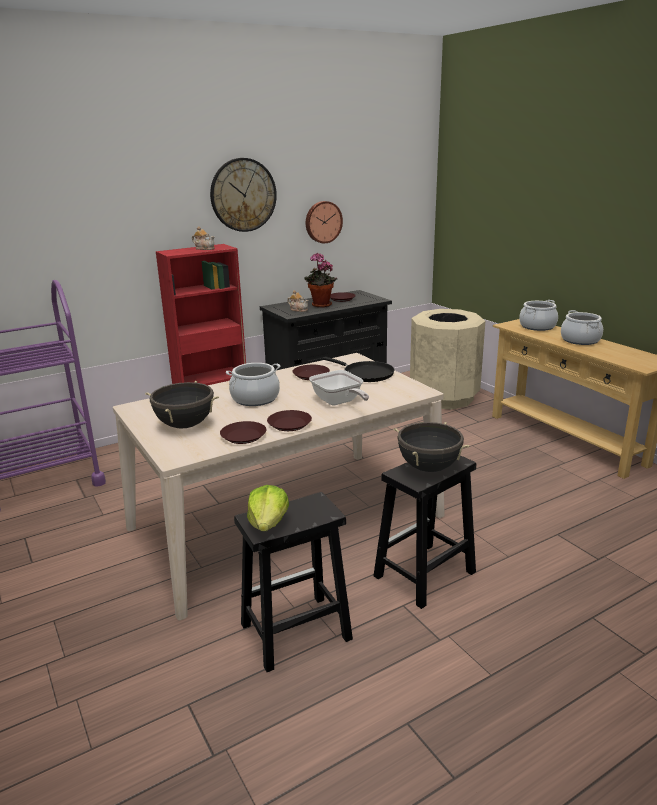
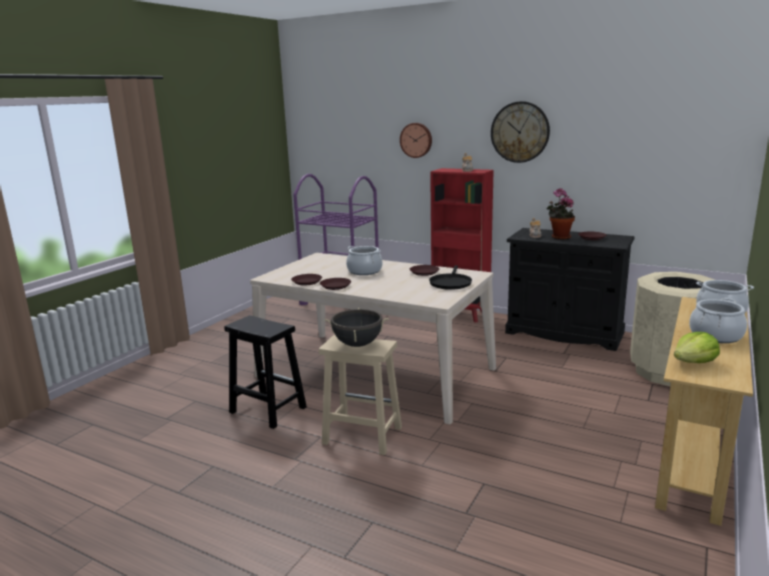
camera: 60 degrees right, 5 degrees down
black cooking pot [145,381,219,428] -> none
lettuce [247,485,289,531] -> lettuce moved to [674,332,720,363]
wall clock [306,201,343,243] -> wall clock moved to [400,123,432,158]
frying pan [309,370,369,405] -> none
black stool [373,455,476,609] -> beige stool [319,334,402,455]

